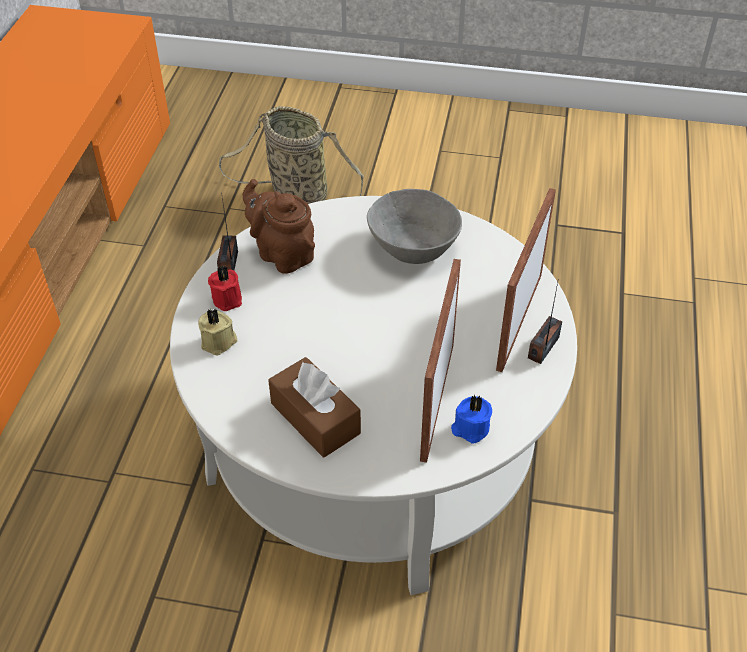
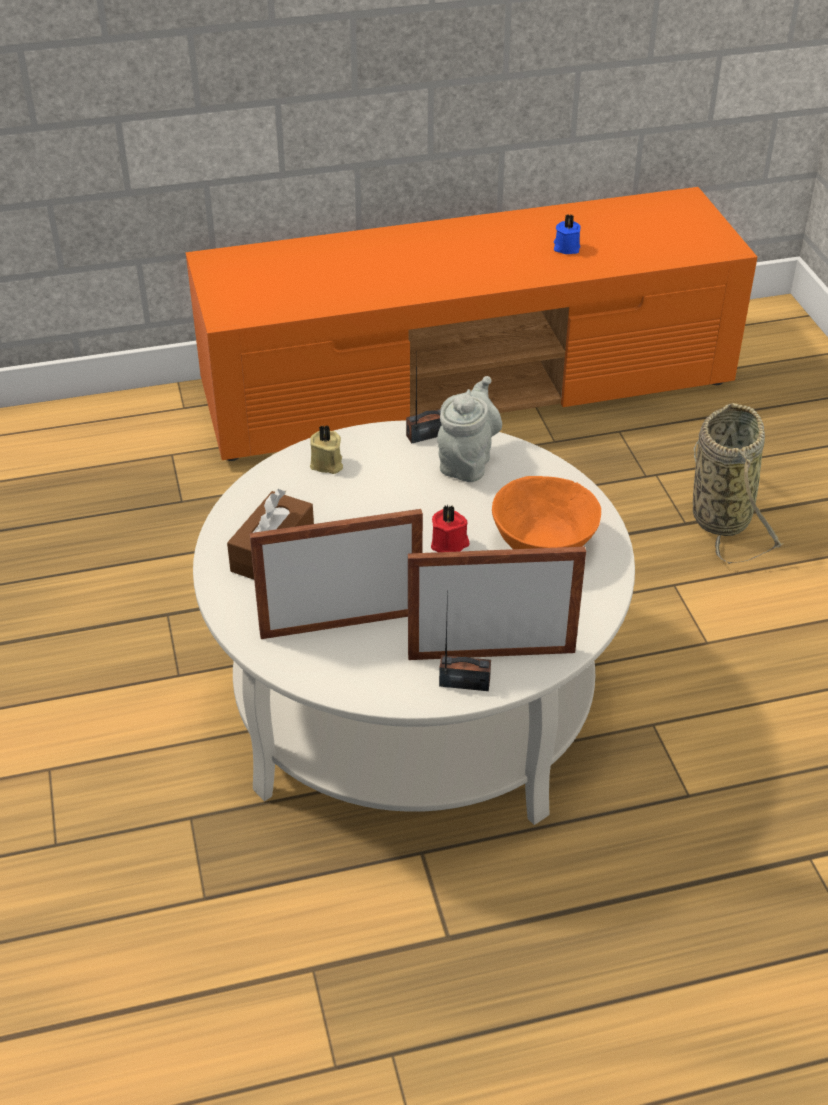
camera: 65 degrees right, 5 degrees down
red candle [208,266,242,311] -> red candle moved to [431,505,470,552]
brown teapot [242,179,315,274] -> grey teapot [437,376,502,482]
grey bowl [367,189,462,264] -> orange bowl [492,476,601,549]
blue candle [451,395,492,444] -> blue candle moved to [554,214,581,254]

